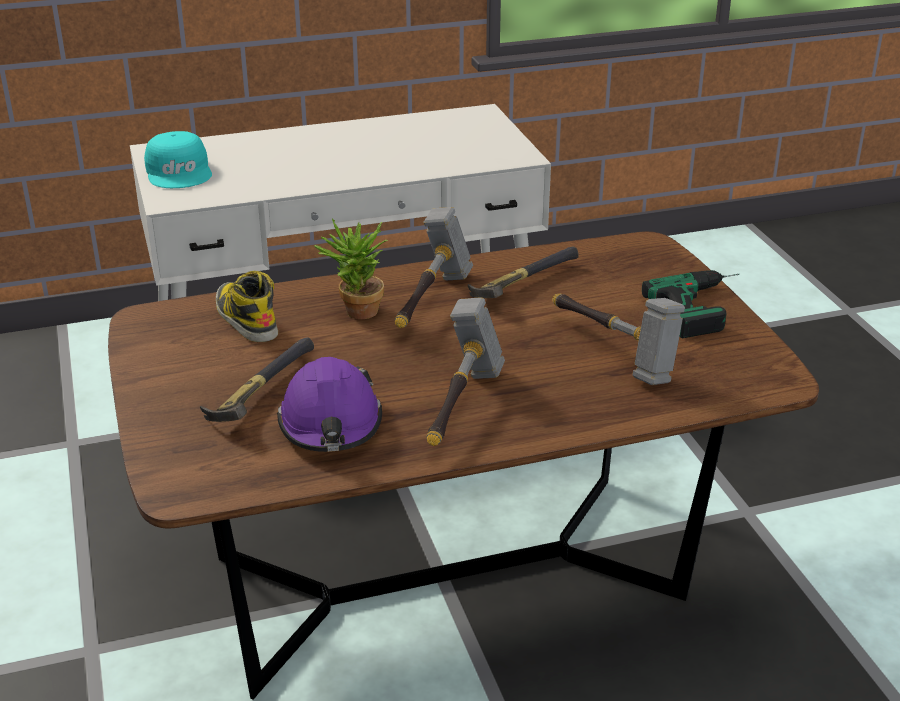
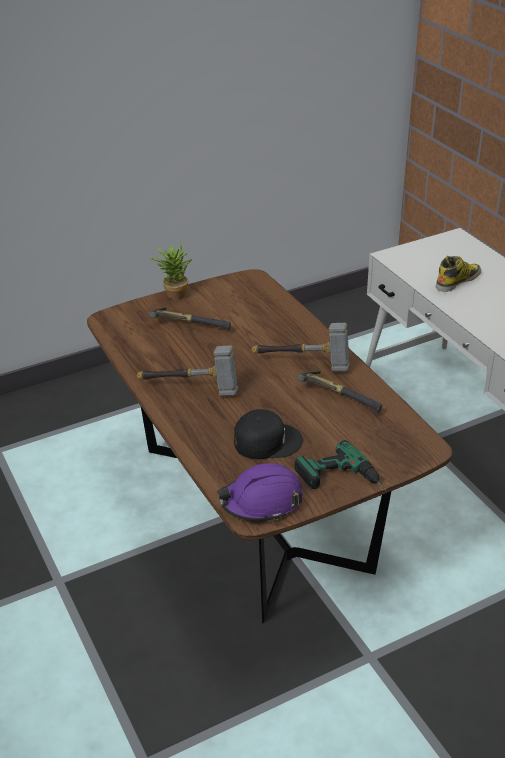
camera: 80 degrees right, 5 degrees up
turquoise cap [144,131,212,188] -> none
boot [216,271,278,342] -> boot moved to [436,256,481,292]
purple hard hat [277,357,382,452] -> purple hard hat moved to [217,463,303,521]
potted plant [314,219,388,319] -> potted plant moved to [149,241,192,300]
hammer [552,293,685,385] -> black cap [234,409,303,459]

